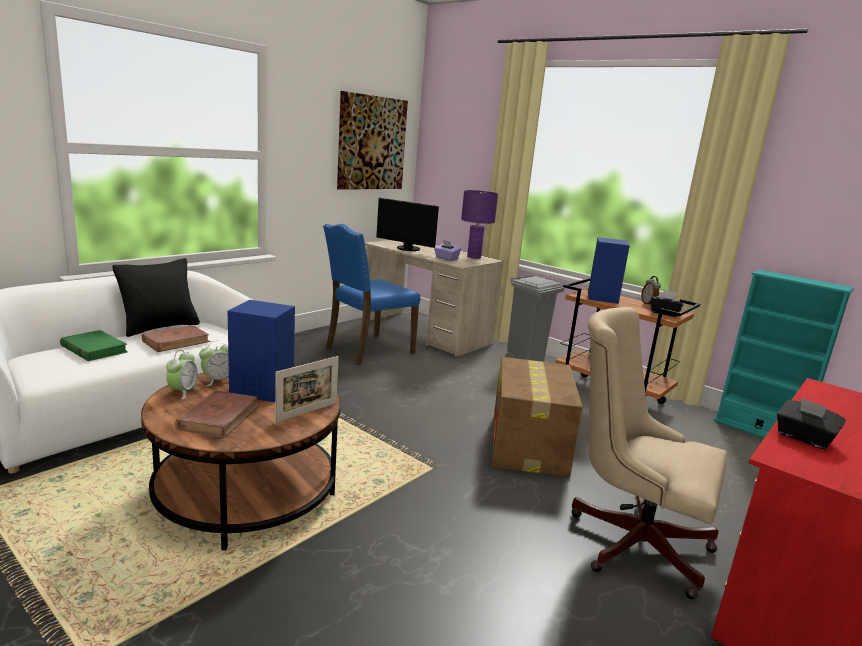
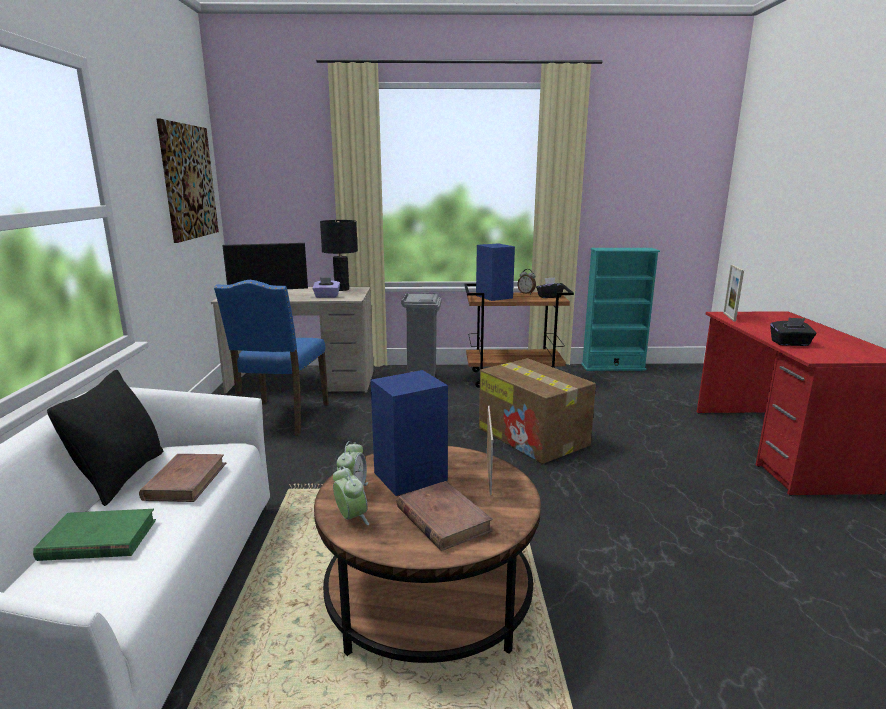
camera: 40 degrees left, 0 degrees up
purple table lamp [461,190,498,259] -> black table lamp [320,220,358,291]
beige office chair [572,307,727,599] -> none
none -> picture frame [723,265,744,322]

